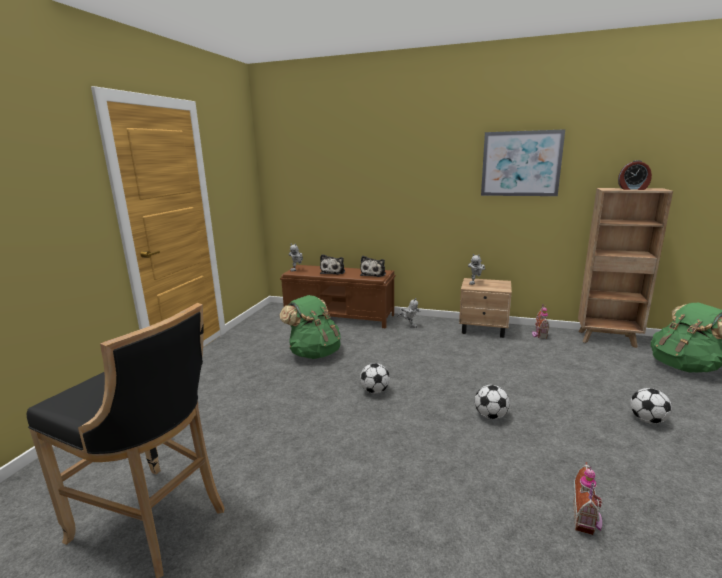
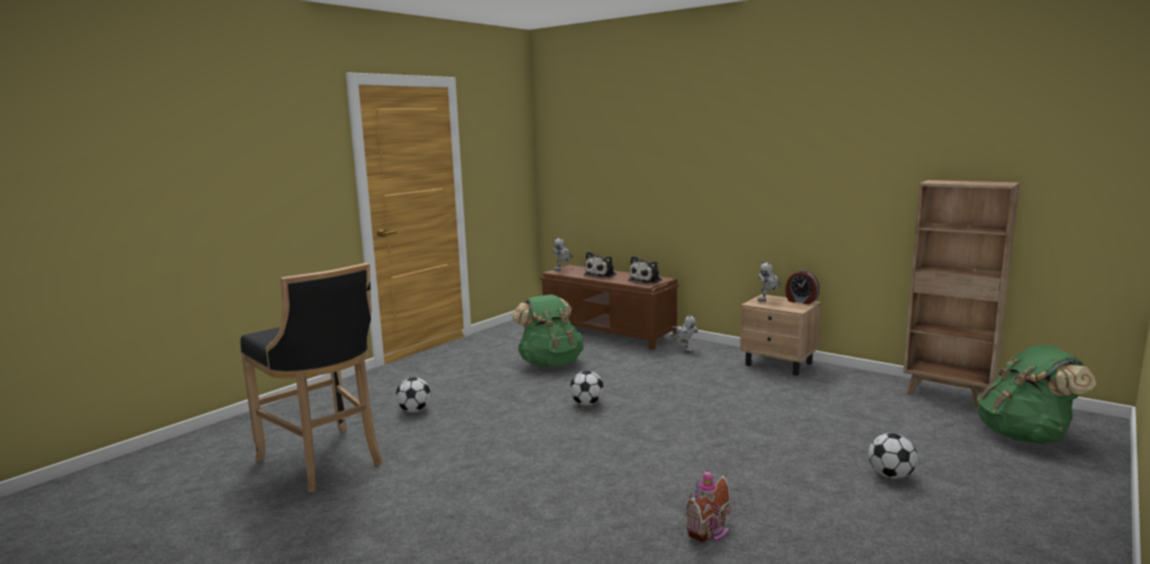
camera: 20 degrees right, 5 degrees down
football [475,385,510,419] -> football moved to [396,377,432,413]
picture [481,129,565,196] -> none
toy house [532,304,550,339] -> none
alarm clock [618,160,652,190] -> alarm clock moved to [785,270,819,304]

